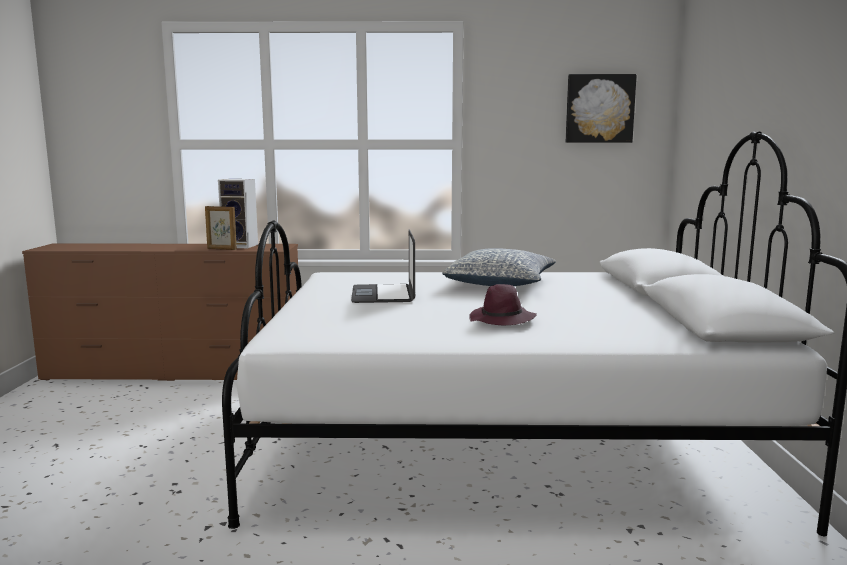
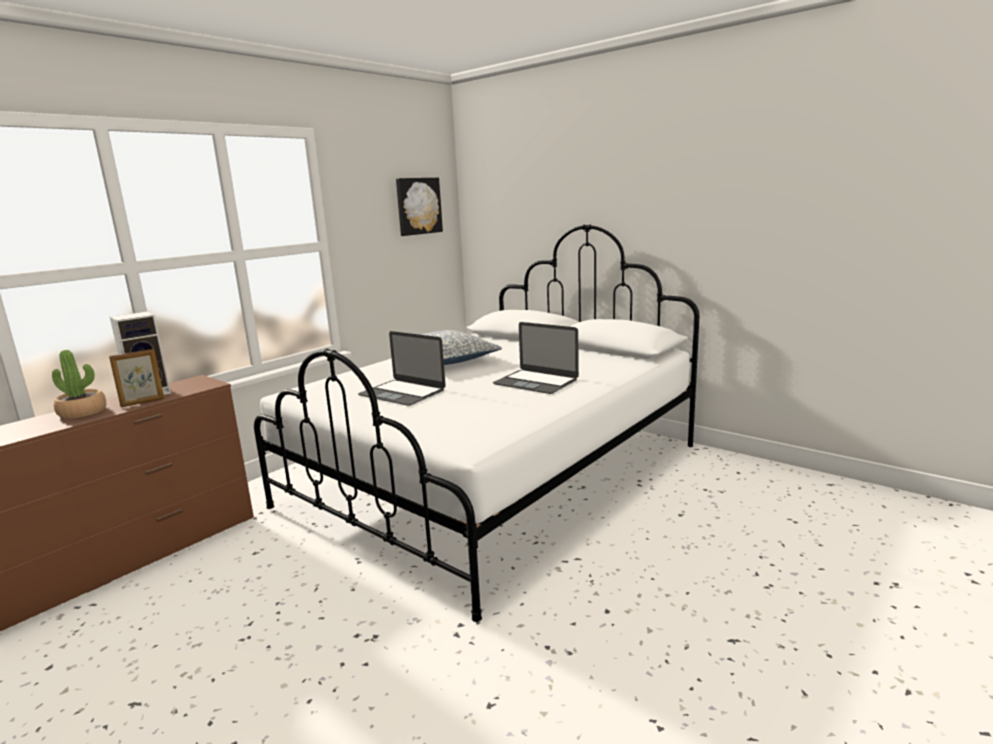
camera: 50 degrees left, 5 degrees up
purple hat [469,284,537,325] -> laptop [493,322,579,394]
none -> potted plant [52,350,106,419]

